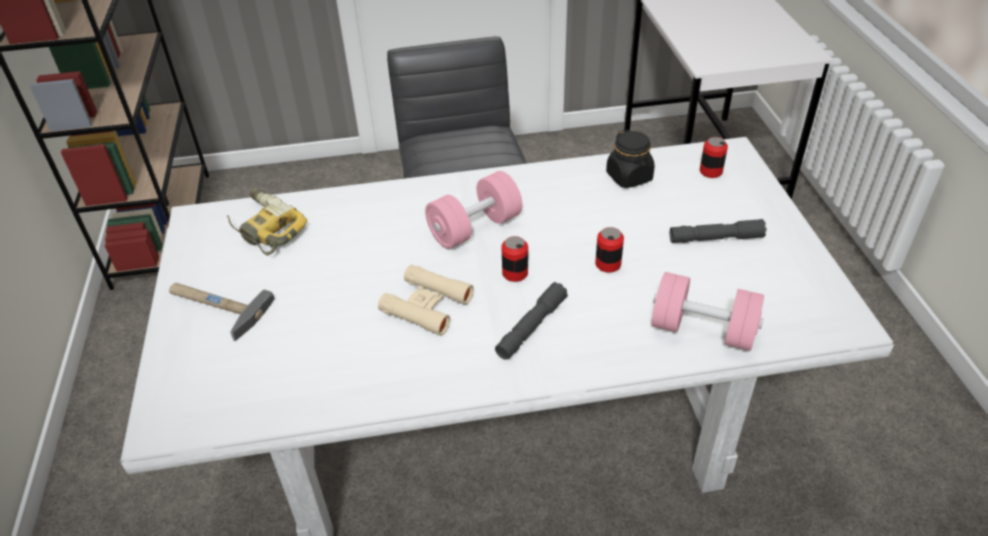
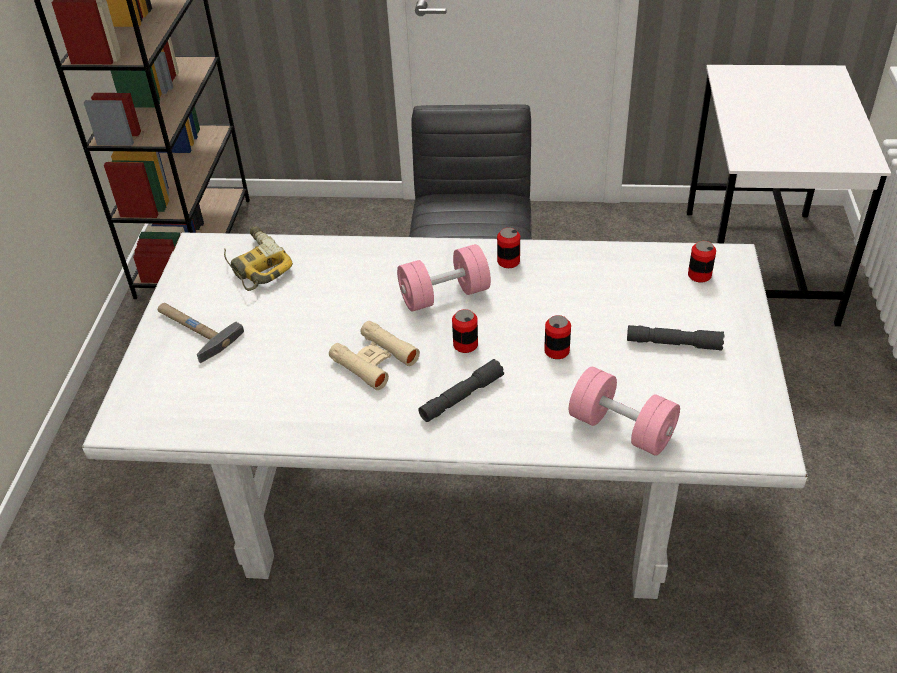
camera: 15 degrees right, 0 degrees up
black jar [606,129,655,188] -> none
none -> can [497,228,520,268]

